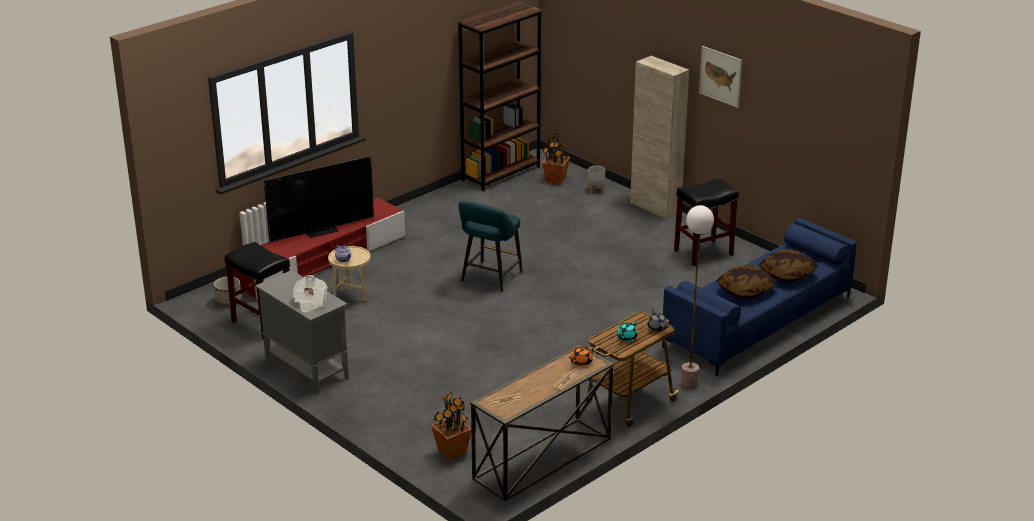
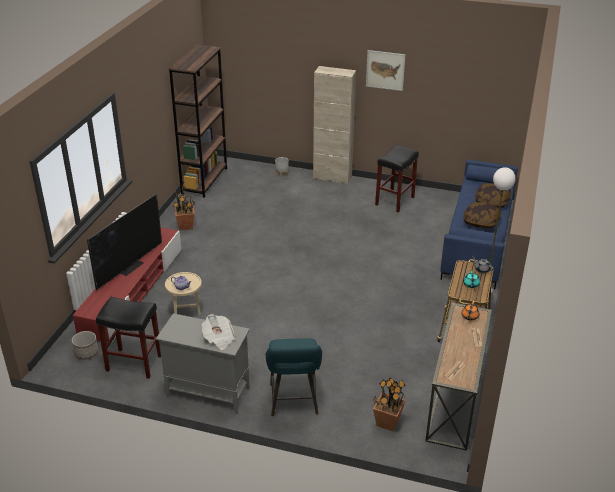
camera: 30 degrees left, 5 degrees up
turquoise stool [458,201,523,292] -> turquoise stool moved to [266,338,322,416]
potted plant [542,129,570,185] -> potted plant moved to [173,185,195,230]

